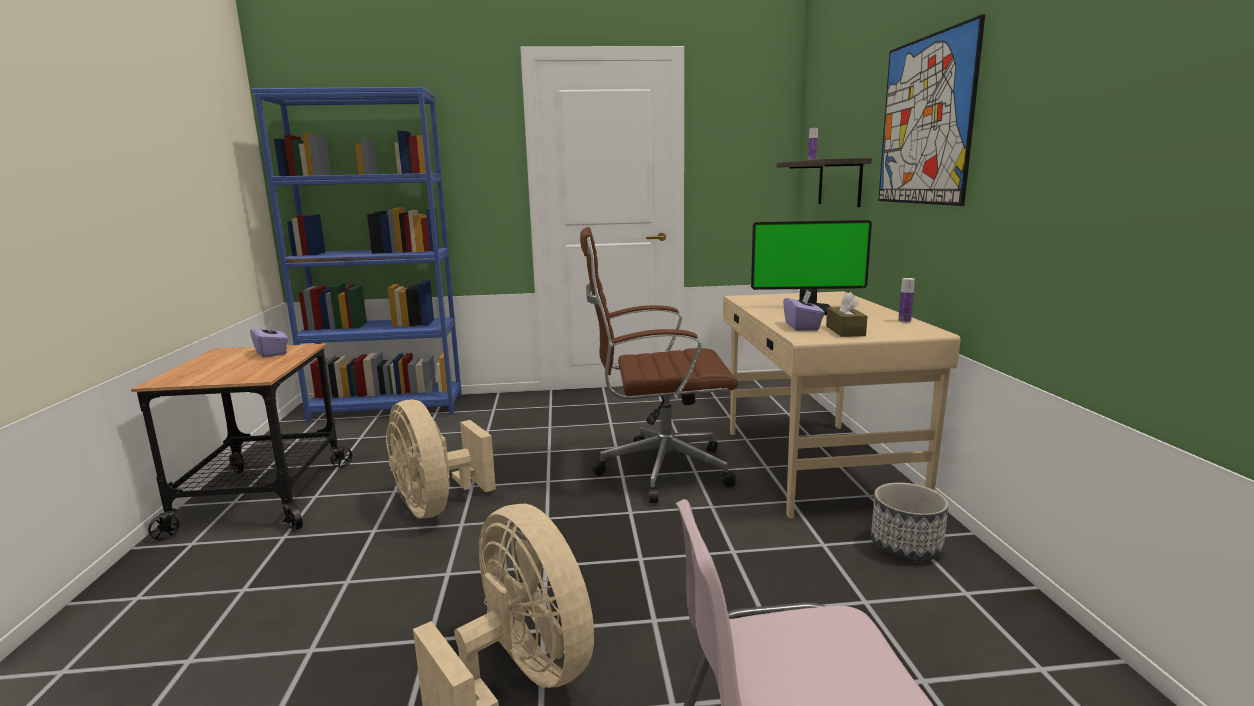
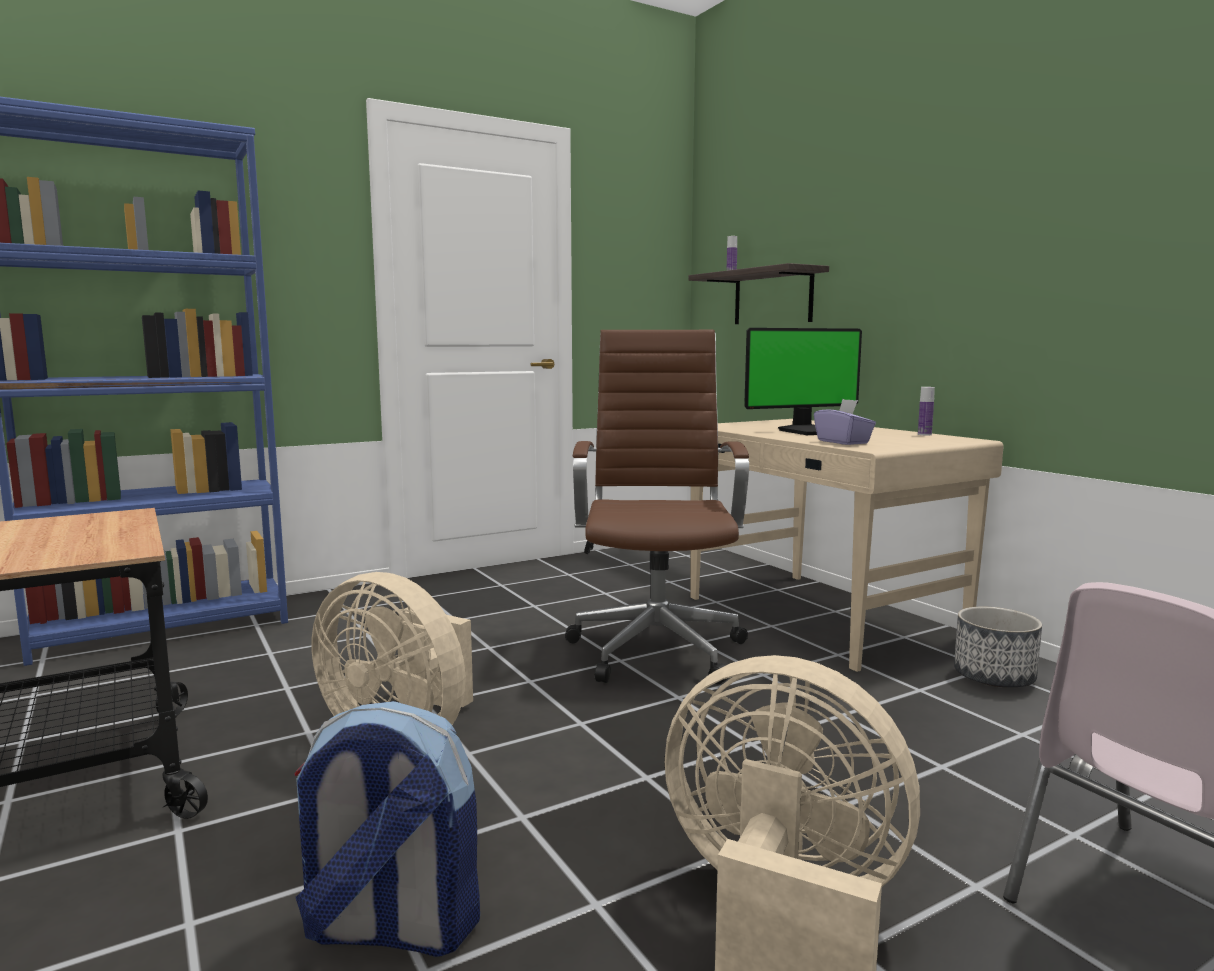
camera: 25 degrees left, 5 degrees down
purple tissue box [250,320,288,358] -> none
brown office chair [580,227,738,504] -> brown office chair turned 120 degrees clockwise [565,330,749,684]
brown tissue box [826,292,867,337] -> none
picture [878,15,985,206] -> none
none -> backpack [294,701,480,957]

